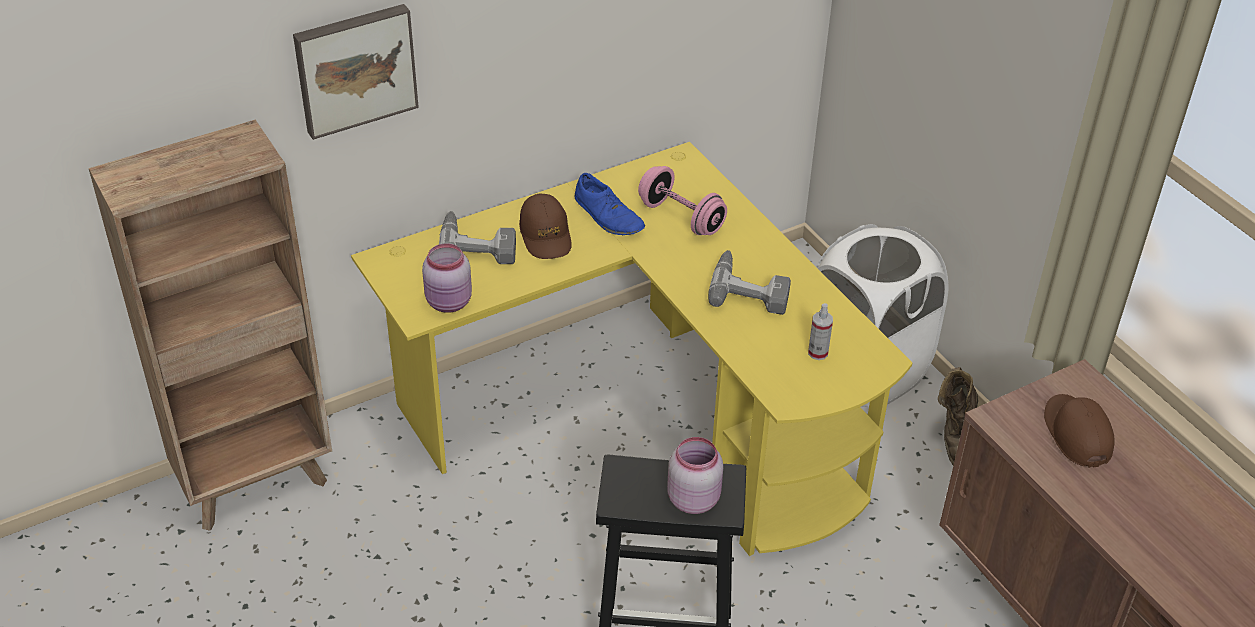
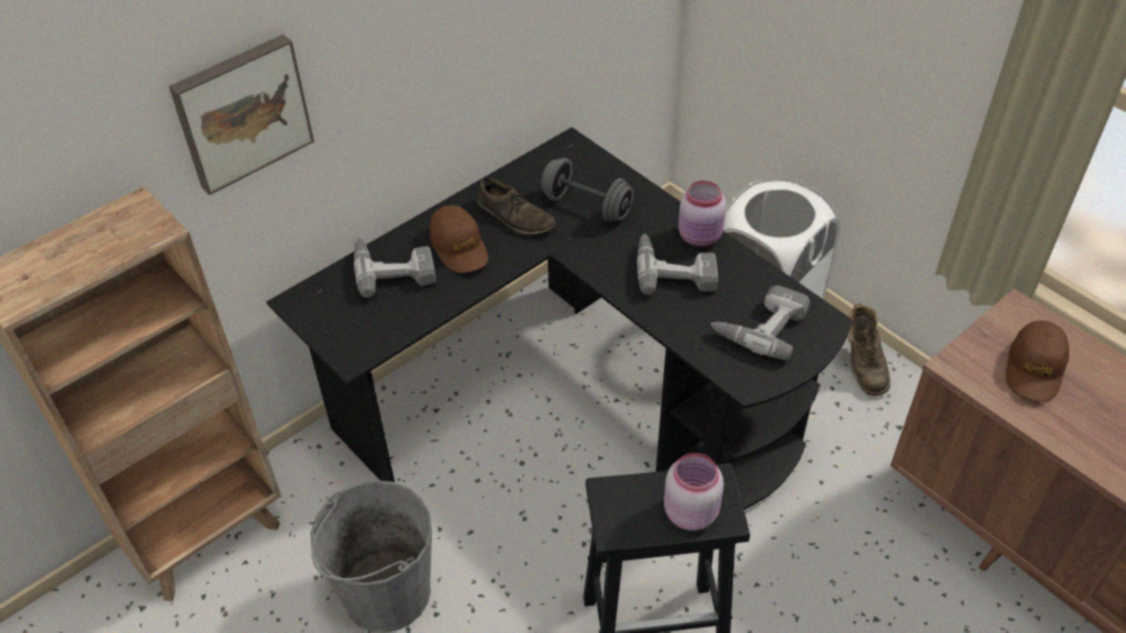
camera: 10 degrees left, 5 degrees up
yellow desk [351,142,912,556] -> black desk [267,127,853,509]
pink jar [422,243,472,313] -> pink jar moved to [678,181,726,247]
blue shoe [575,173,645,235] -> brown shoe [477,177,556,235]
pink dumbbell [638,166,727,235] -> grey dumbbell [541,158,634,222]
spray bottle [808,303,833,360] -> power drill [711,285,810,360]
brown cap [1044,394,1115,468] -> brown cap turned 135 degrees counterclockwise [1006,321,1069,402]
none -> grey bucket [311,480,432,633]

